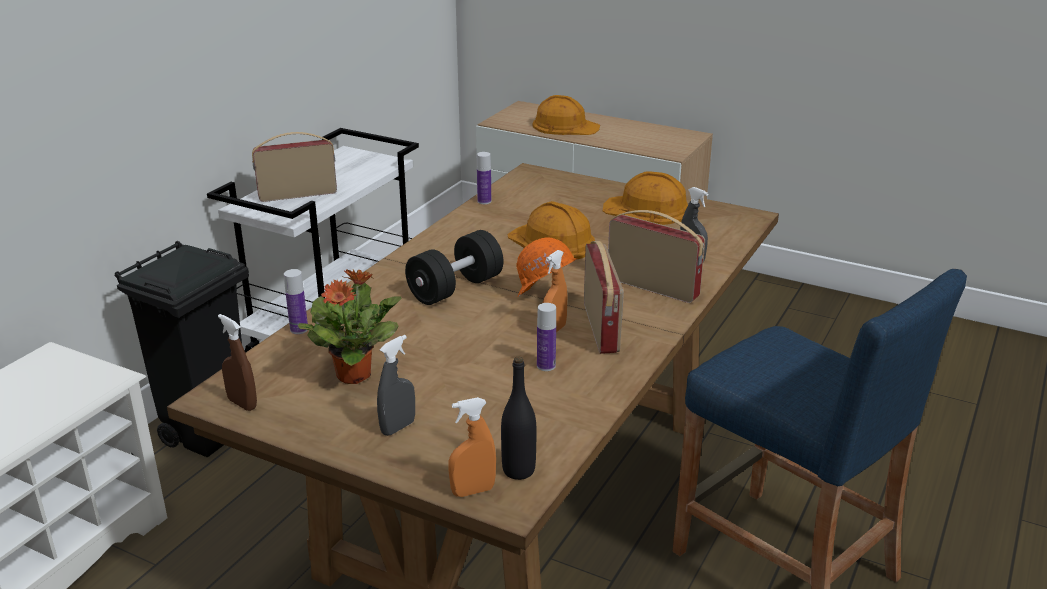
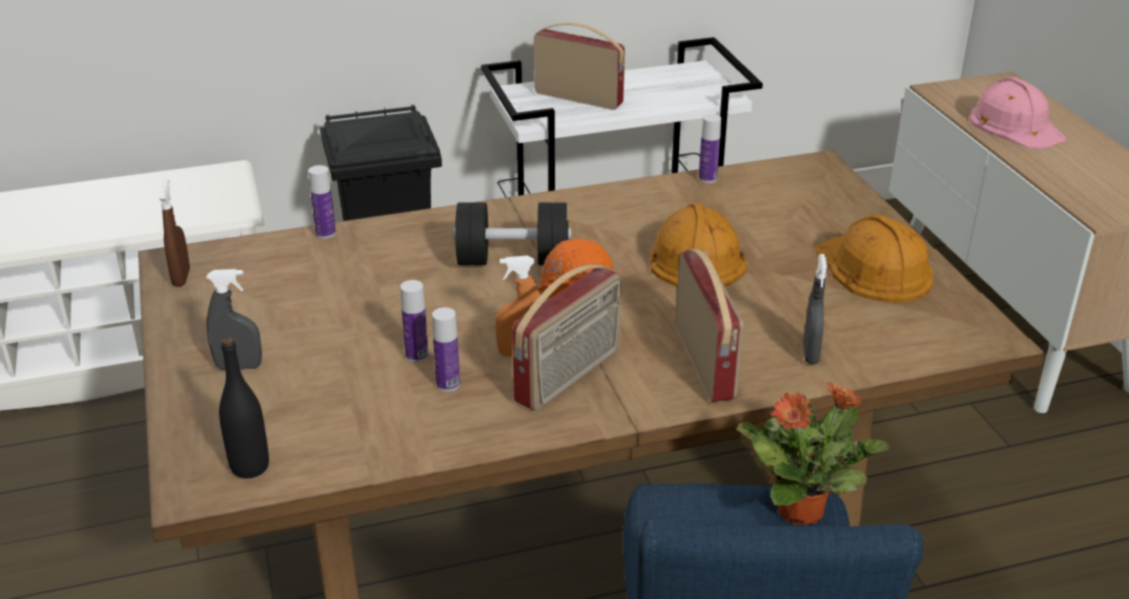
camera: 45 degrees right, 5 degrees up
potted plant [297,269,401,384] -> potted plant moved to [737,382,890,525]
orange spray bottle [448,397,496,497] -> none
orange hard hat [532,95,600,135] -> pink hard hat [970,77,1066,149]
none -> bottle [400,280,429,362]

